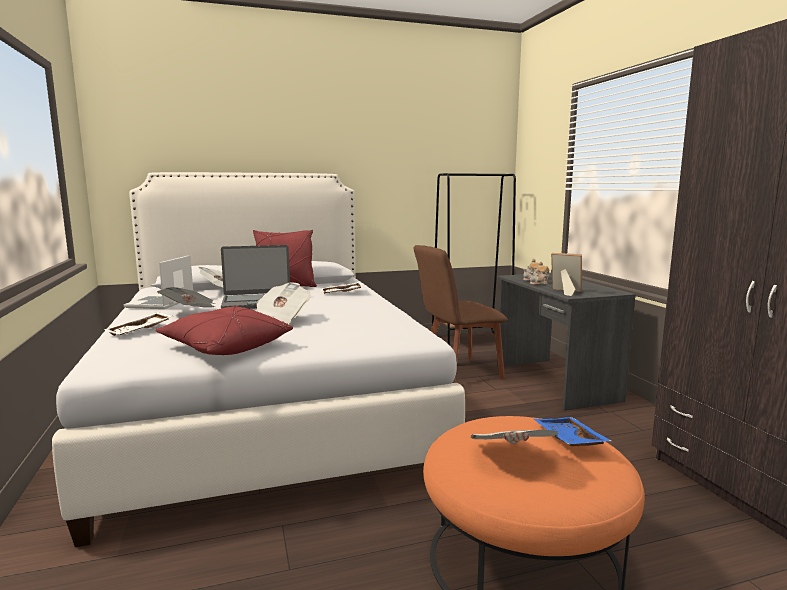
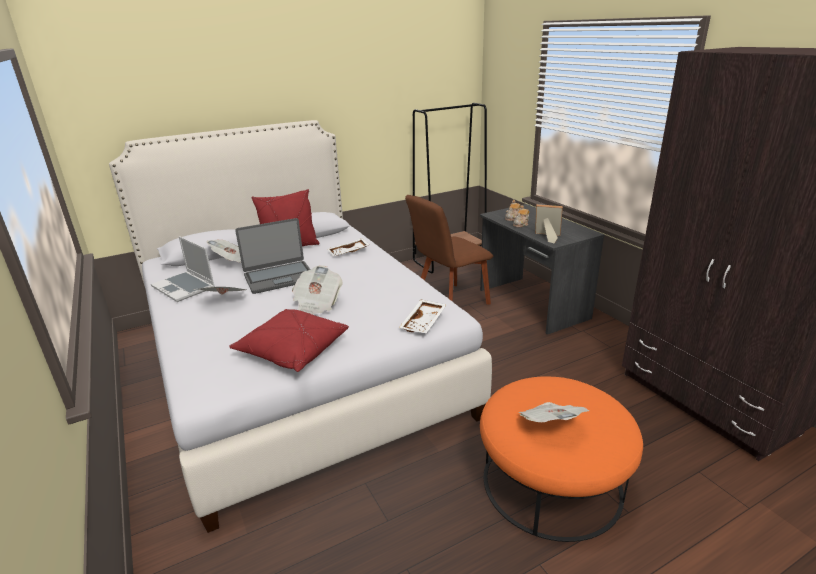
camera: 10 degrees left, 15 degrees up
white tray [104,312,172,336] -> white tray moved to [399,300,447,333]
laptop [124,255,193,309] -> laptop turned 45 degrees counterclockwise [151,236,215,302]
blue tray [534,417,611,447] -> none

